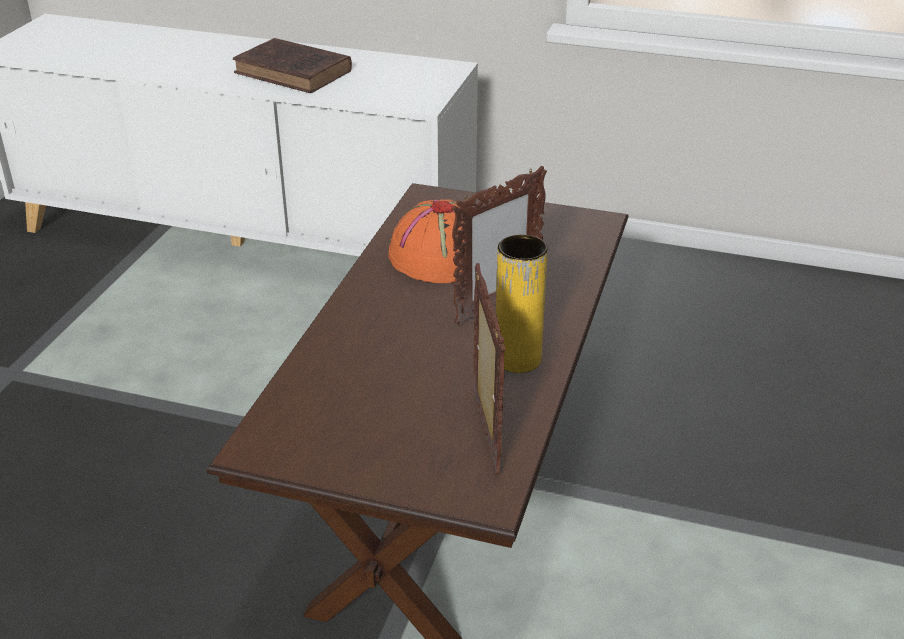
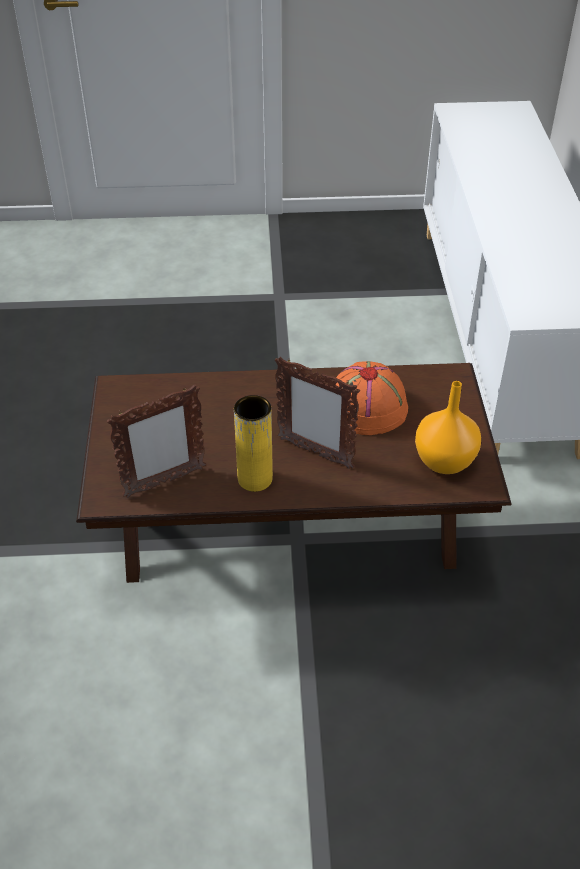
camera: 70 degrees right, 10 degrees up
brown book [233,38,352,93] -> none
none -> orange vase [415,381,481,474]

